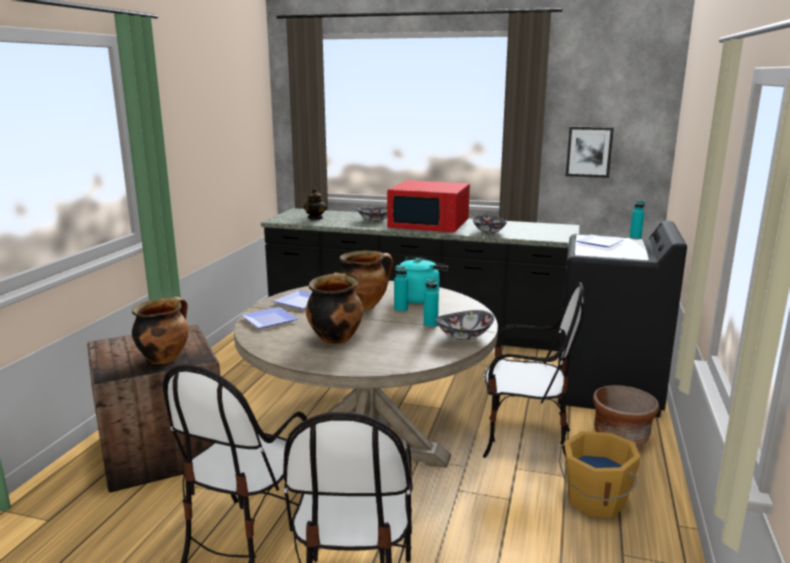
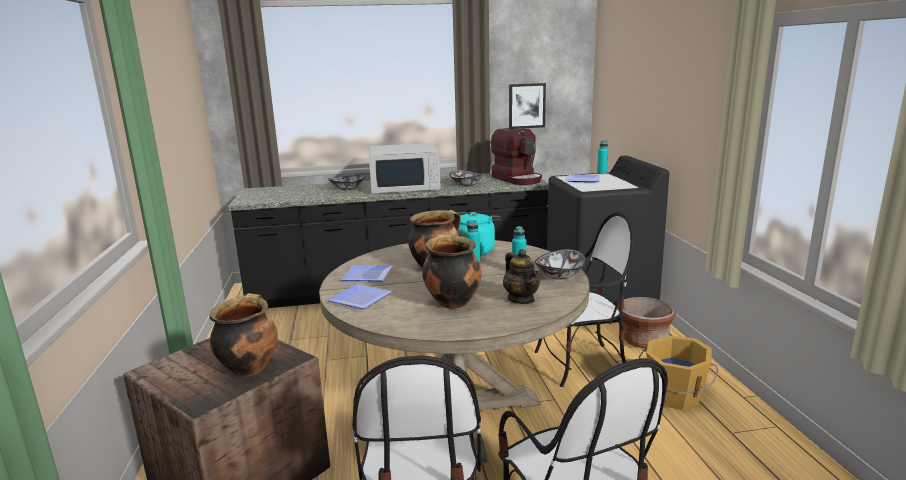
camera: 25 degrees left, 0 degrees up
teapot [304,188,327,220] -> teapot moved to [503,249,540,304]
red microwave [387,180,470,232] -> white microwave [369,143,440,193]
none -> coffee machine [491,127,542,185]

